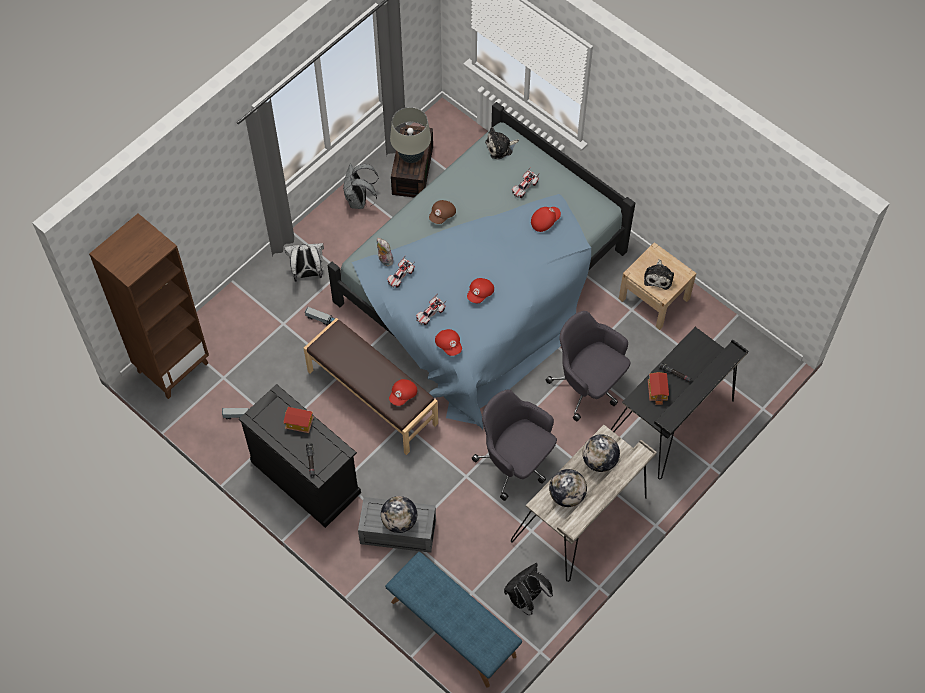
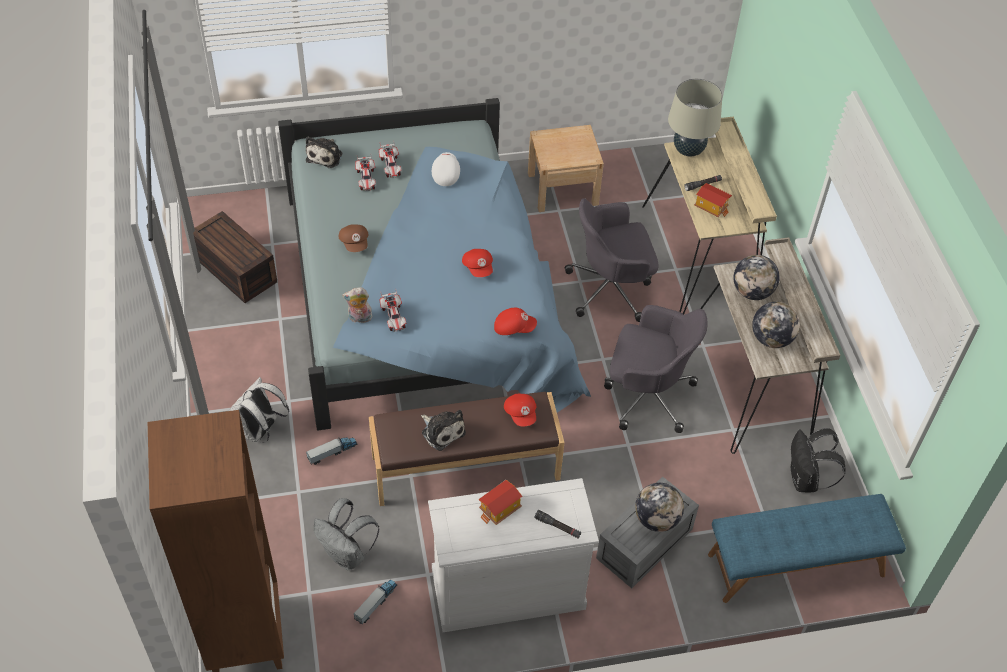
camera: 55 degrees left, 10 degrees down
black dresser [239,384,361,528] -> white dresser [428,478,599,632]
grey backpack [343,163,379,209] -> grey backpack moved to [314,498,380,570]
beige table lamp [390,107,431,163] -> beige table lamp moved to [668,79,722,156]
toy car [416,293,446,325] -> toy car moved to [355,157,376,191]
grey office chair [472,389,557,501] -> grey office chair turned 150 degrees counterclockwise [604,305,707,433]
red cap [531,207,561,232] -> white cap [432,152,460,186]
black desk [610,327,748,480] -> beige desk [642,117,777,314]
plush toy [644,259,674,290] -> plush toy moved to [421,410,466,451]

